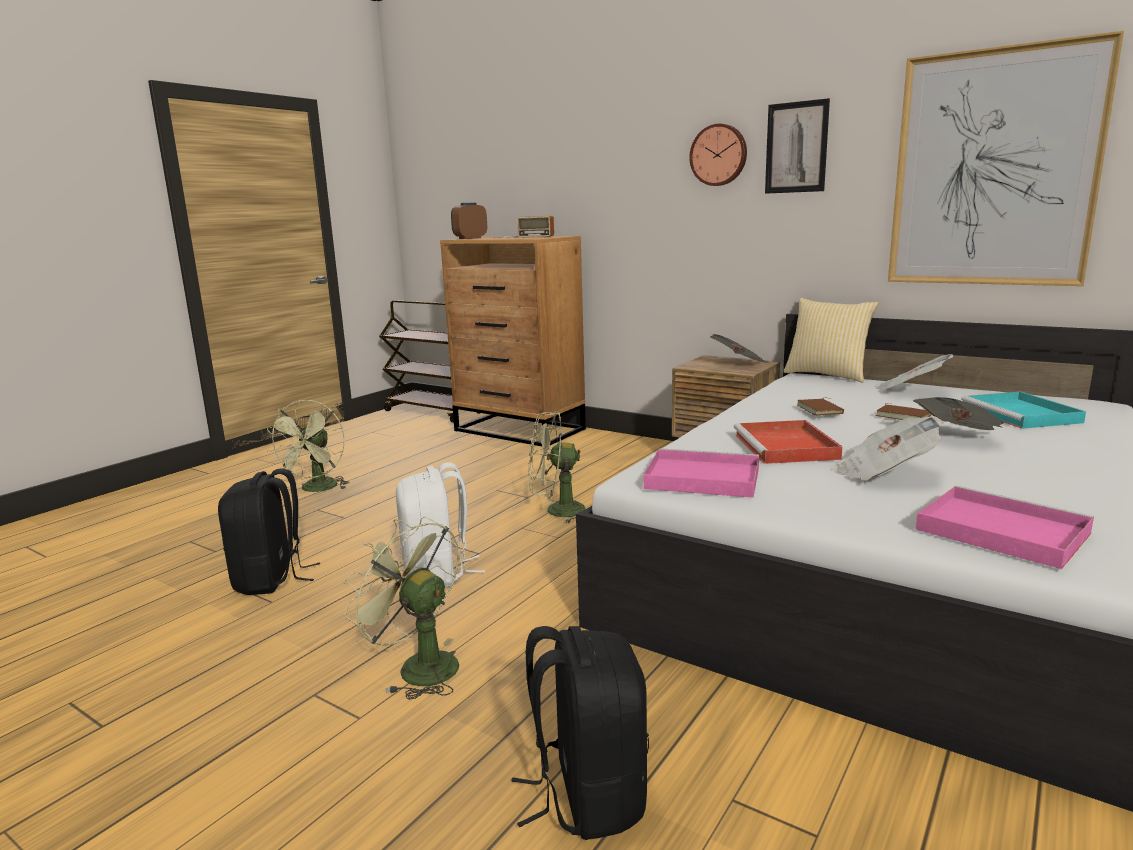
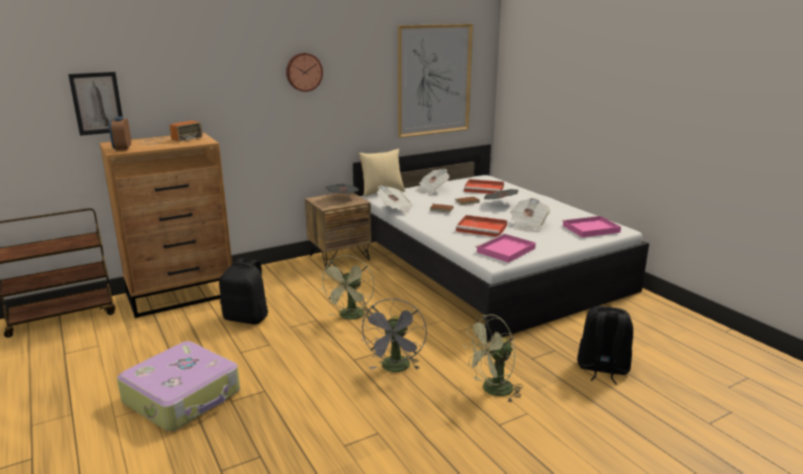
camera: 65 degrees left, 5 degrees up
black backpack [218,468,320,595] -> black backpack moved to [219,258,268,325]
green fan [266,399,350,492] -> suitcase [117,341,240,431]
white backpack [396,462,485,587] -> grey fan [361,298,427,372]
picture [765,98,830,194] -> picture moved to [68,72,123,136]
turquoise tray [961,391,1086,429] -> red tray [464,179,504,194]
none -> newspaper [377,186,413,214]

